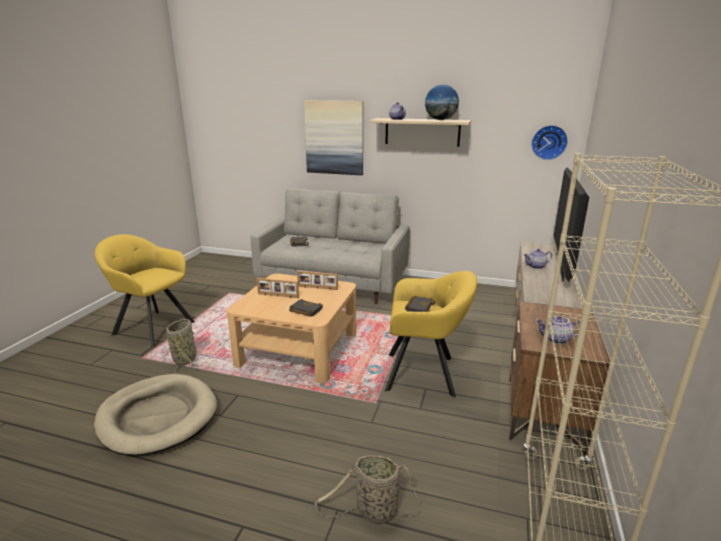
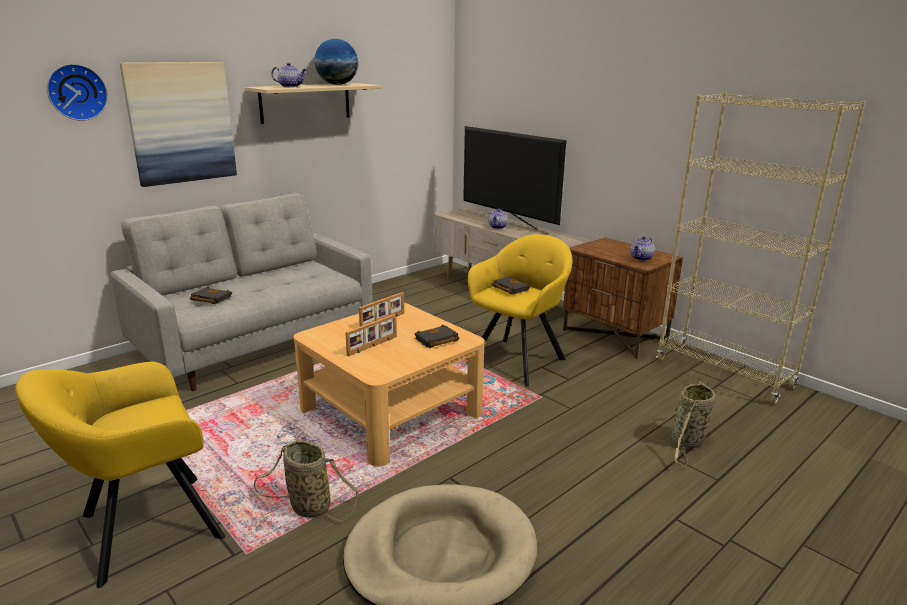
camera: 60 degrees left, 0 degrees up
wall clock [531,125,568,160] -> wall clock moved to [47,64,108,121]

